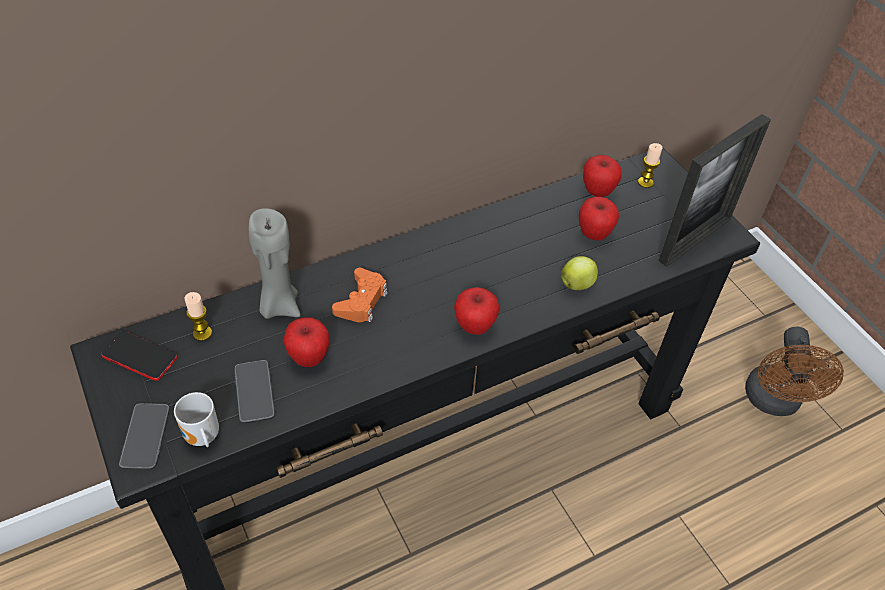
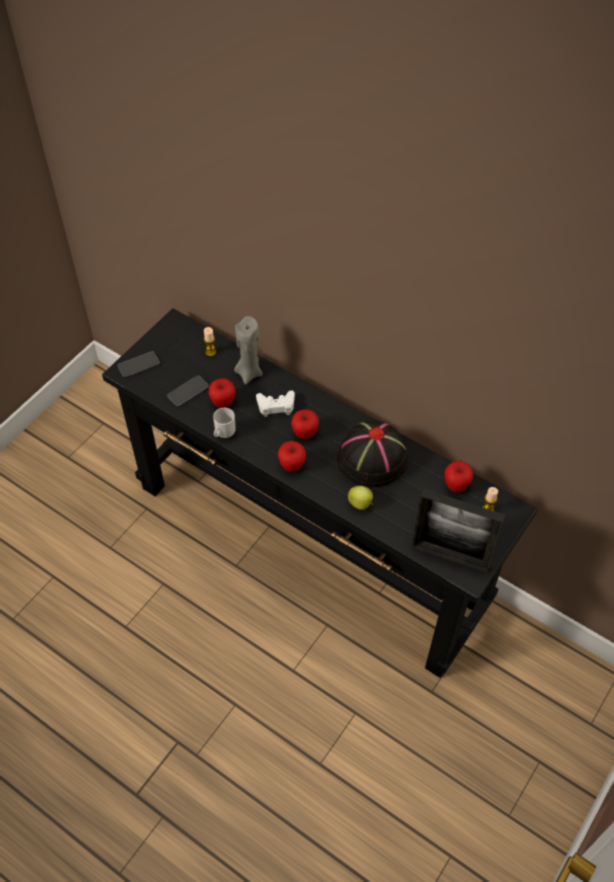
camera: 65 degrees right, 5 degrees up
phone [101,331,177,381] -> none
mug [174,392,219,447] -> mug moved to [213,408,236,438]
orange game controller [332,268,388,322] -> white game controller [256,391,295,417]
apple [579,197,619,240] -> apple moved to [291,409,319,439]
brown fan [745,327,844,416] -> none
none -> black hat [337,420,409,488]

